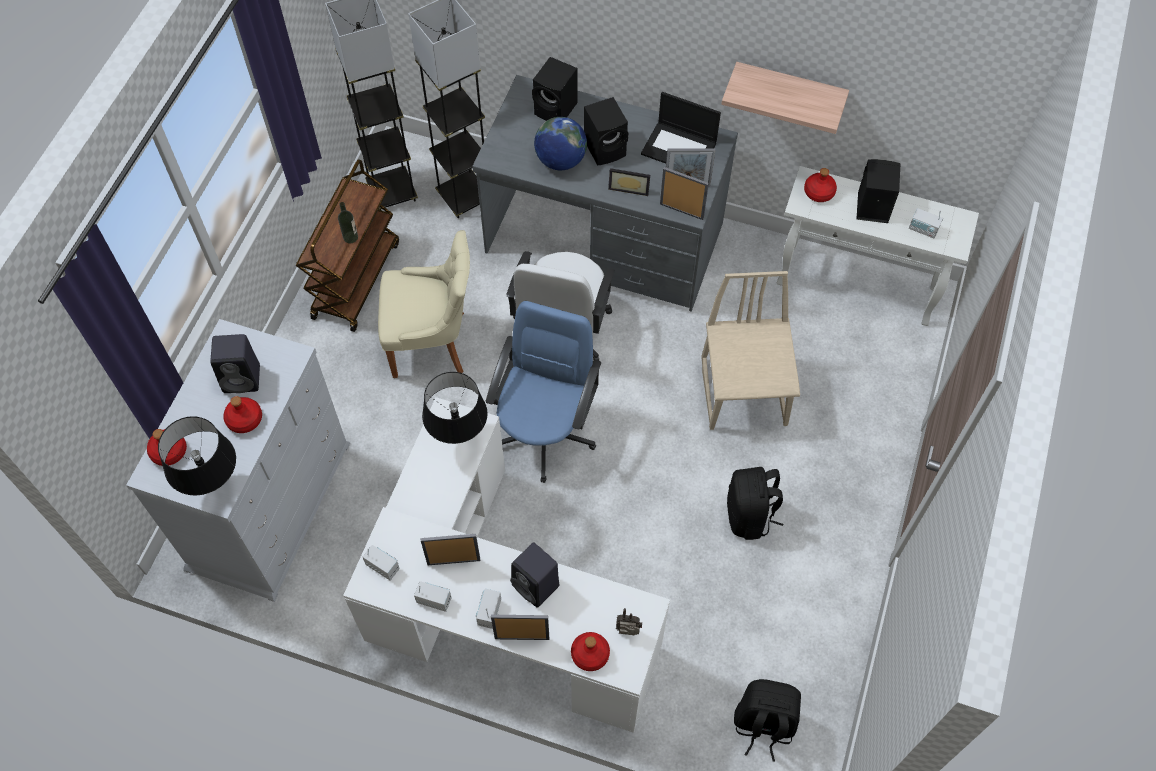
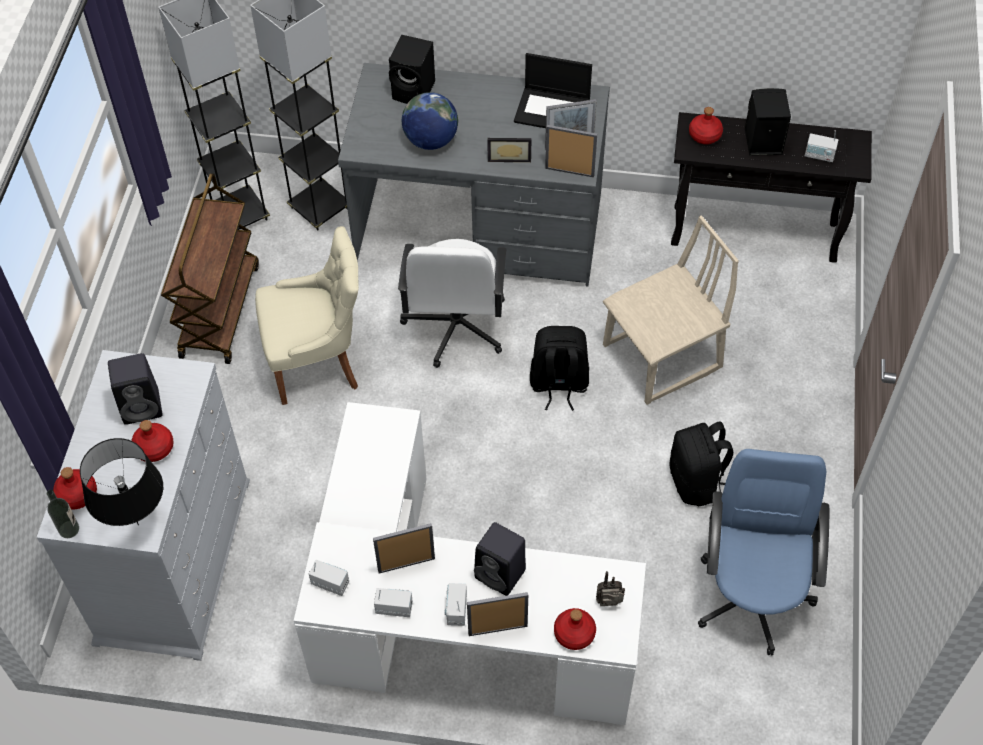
camera: 10 degrees left, 5 degrees down
bottle [338,202,358,243] -> bottle moved to [47,490,79,538]
black table lamp [422,372,488,444] -> none
blue office chair [486,301,601,483] -> blue office chair moved to [698,449,829,655]
black speaker [584,97,628,166] -> none
beige chair [701,271,800,430] -> beige chair turned 75 degrees clockwise [603,215,739,405]
shelf [721,62,849,134] -> none
black backpack [734,679,801,762] -> black backpack moved to [530,326,589,411]
white console table [777,166,979,326] -> black console table [671,112,872,263]

